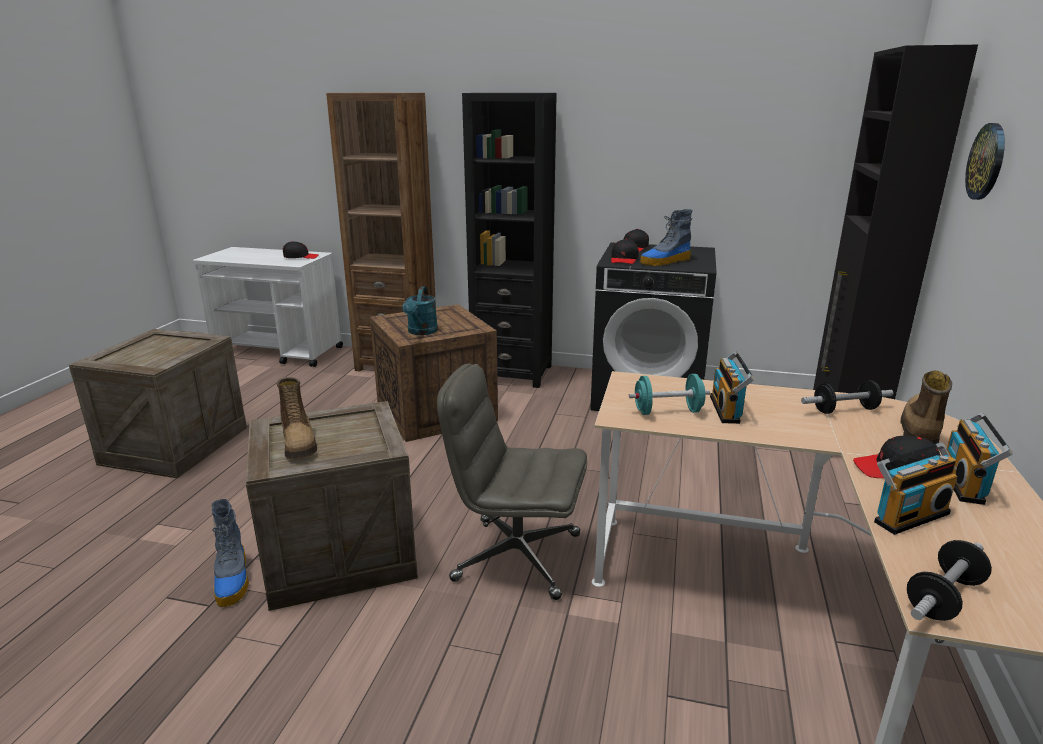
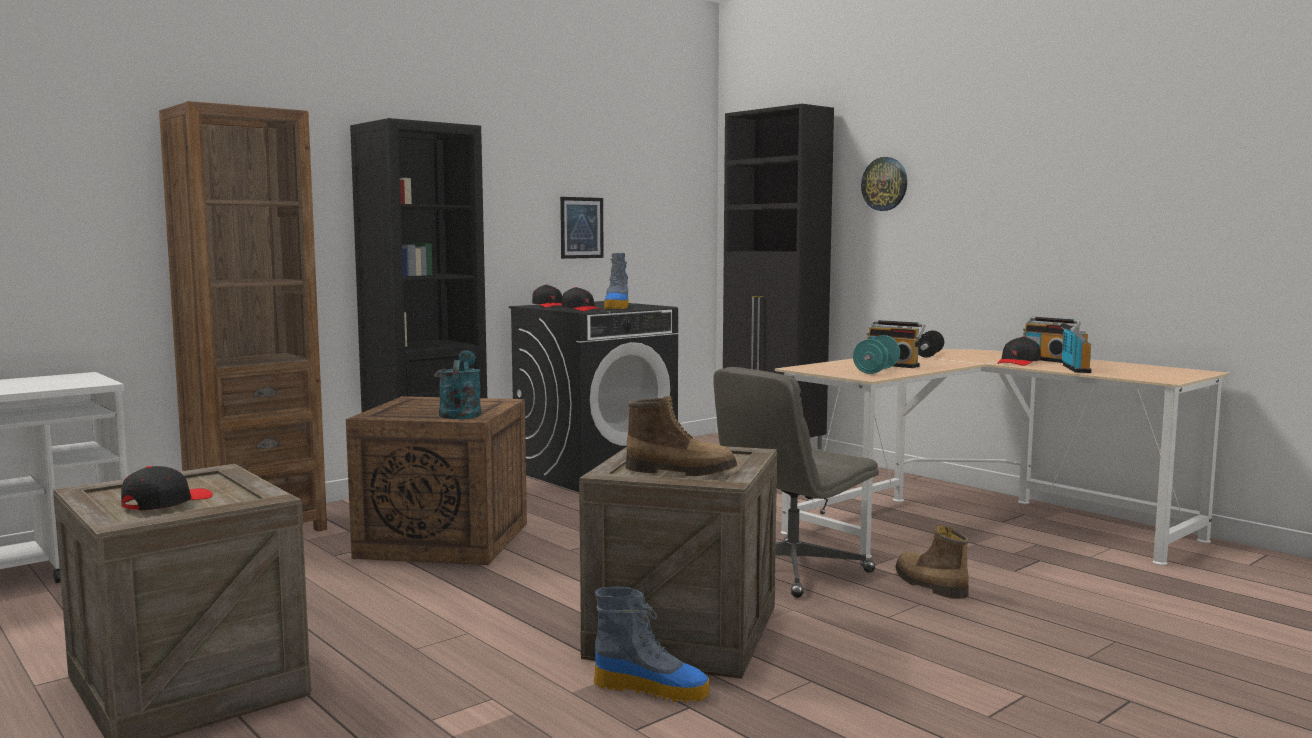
camera: 55 degrees left, 15 degrees down
black cap [283,241,319,259] -> black cap moved to [121,466,213,510]
turquoise watering can [402,286,438,335] -> turquoise watering can turned 135 degrees counterclockwise [439,351,481,419]
boot [901,371,952,444] -> boot moved to [895,526,969,599]
dumbbell [907,540,992,621] -> none
none -> picture [560,197,604,259]

